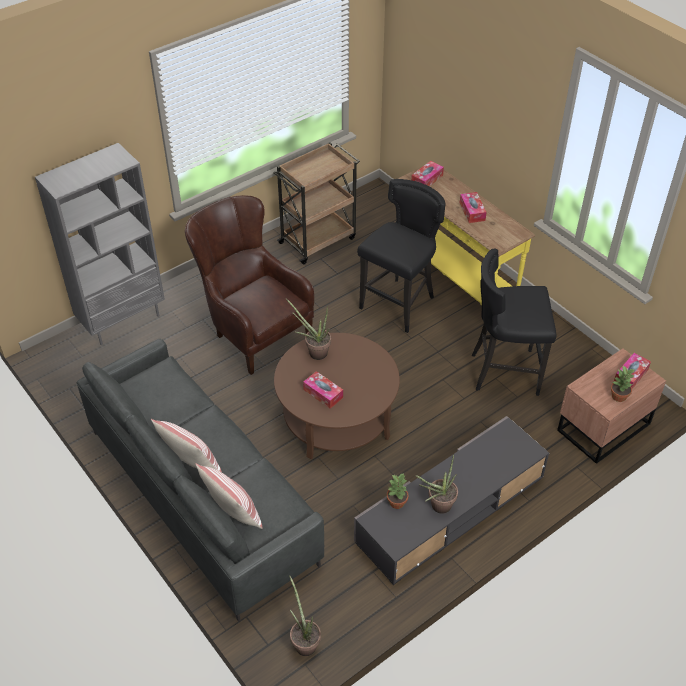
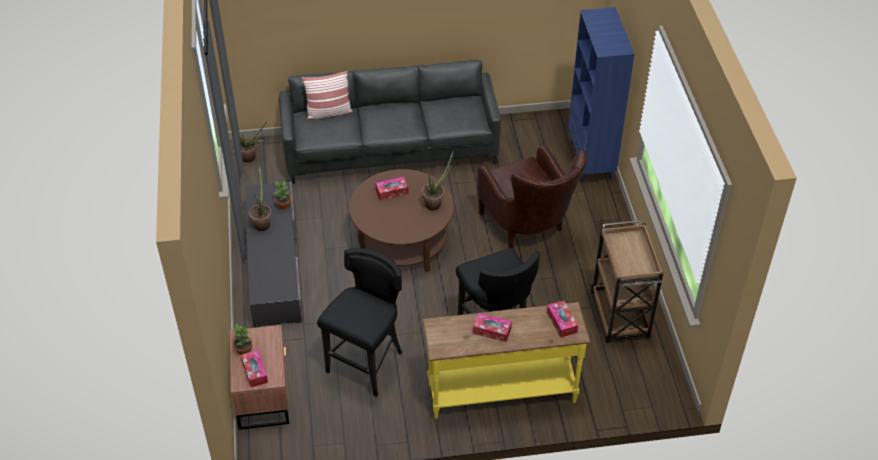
camera: 120 degrees right, 0 degrees up
grey bookcase [35,143,165,345] -> blue bookcase [568,7,635,183]
pillow [151,419,222,472] -> none
brown armchair [185,195,314,375] -> brown armchair turned 75 degrees clockwise [477,145,587,248]

